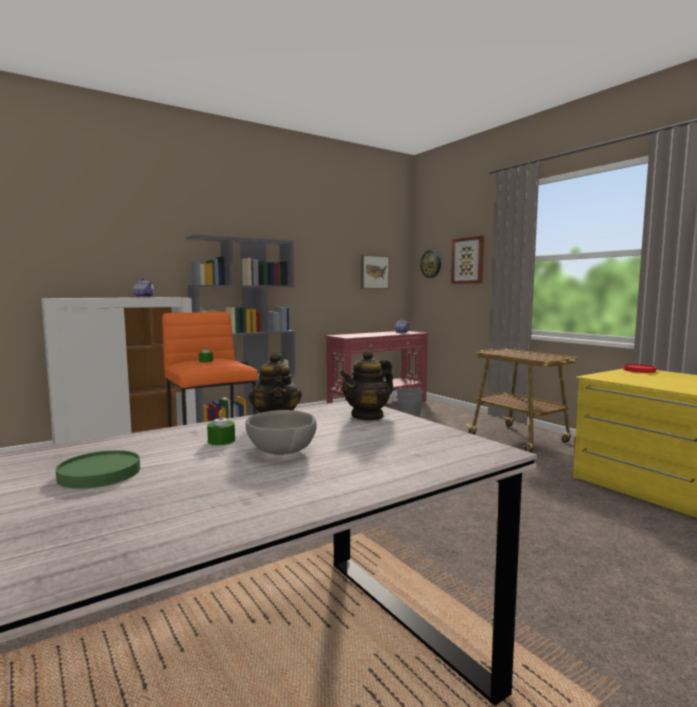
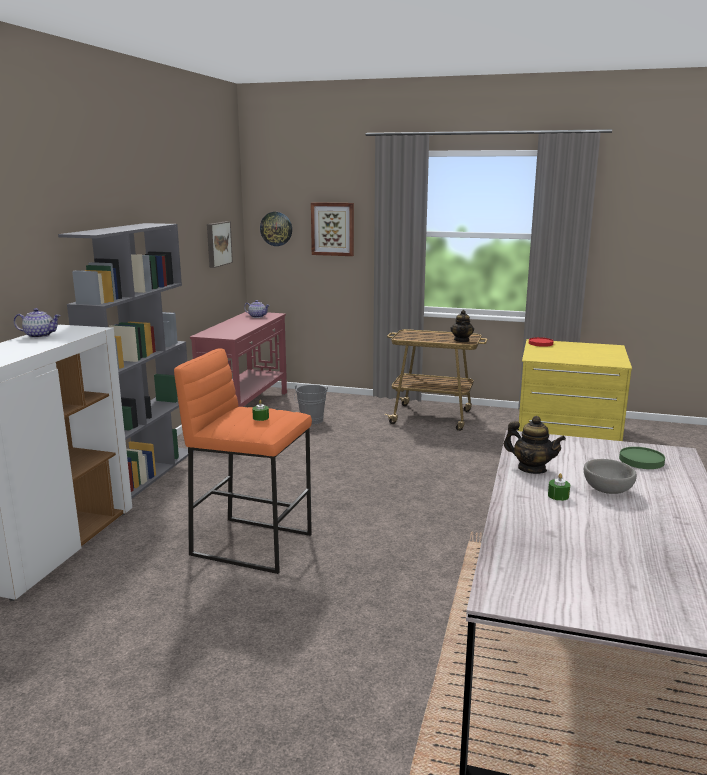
camera: 40 degrees left, 10 degrees up
green plate [56,450,140,489] -> green plate moved to [619,447,665,469]
teapot [340,350,394,421] -> teapot moved to [451,310,474,342]

